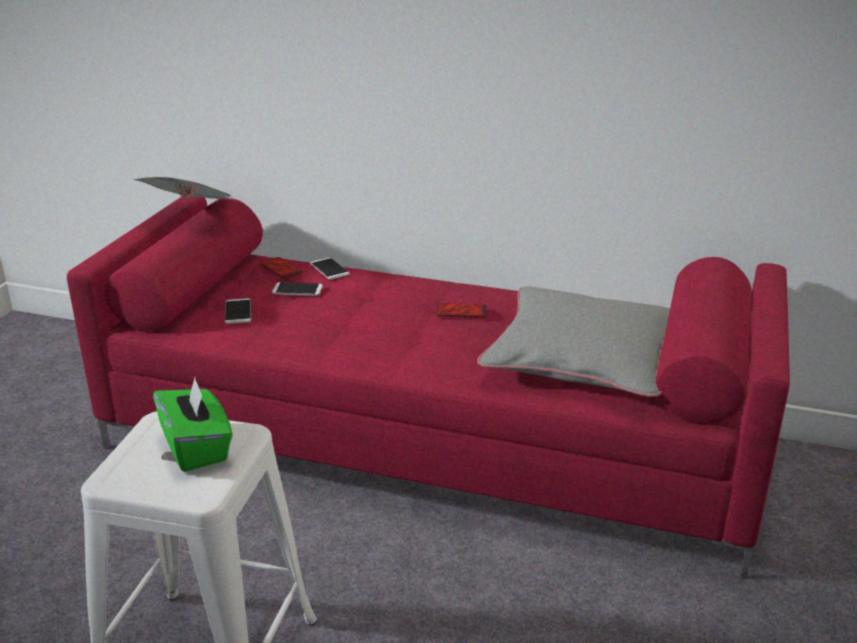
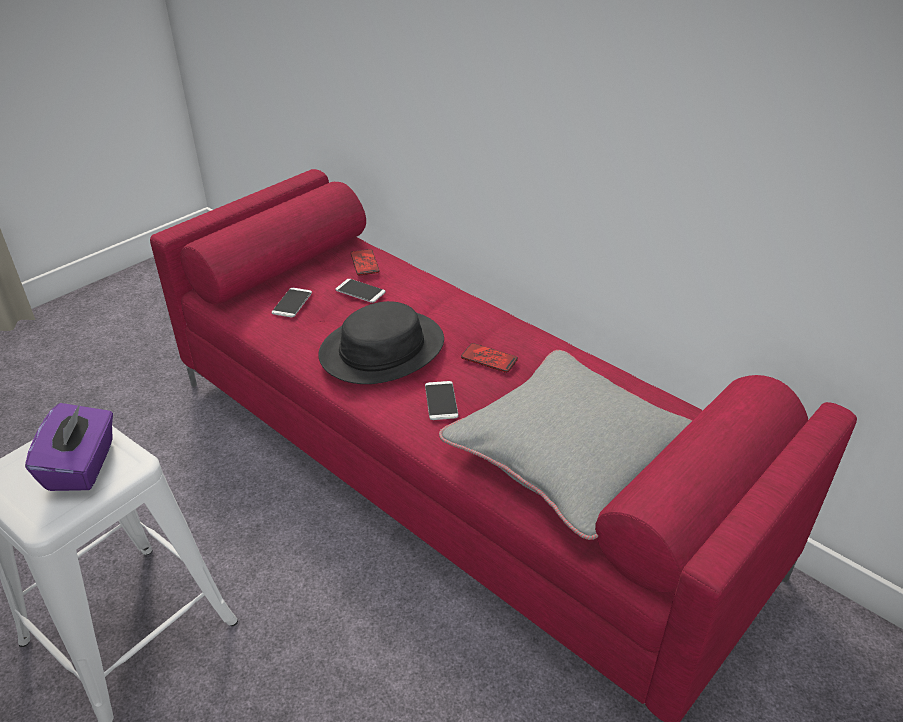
camera: 25 degrees right, 10 degrees up
newspaper [134,177,233,199] -> none
green tissue box [153,378,233,472] -> purple tissue box [25,403,113,491]
phone [311,257,350,279] -> phone moved to [425,381,458,420]
none -> black hat [318,301,444,384]

